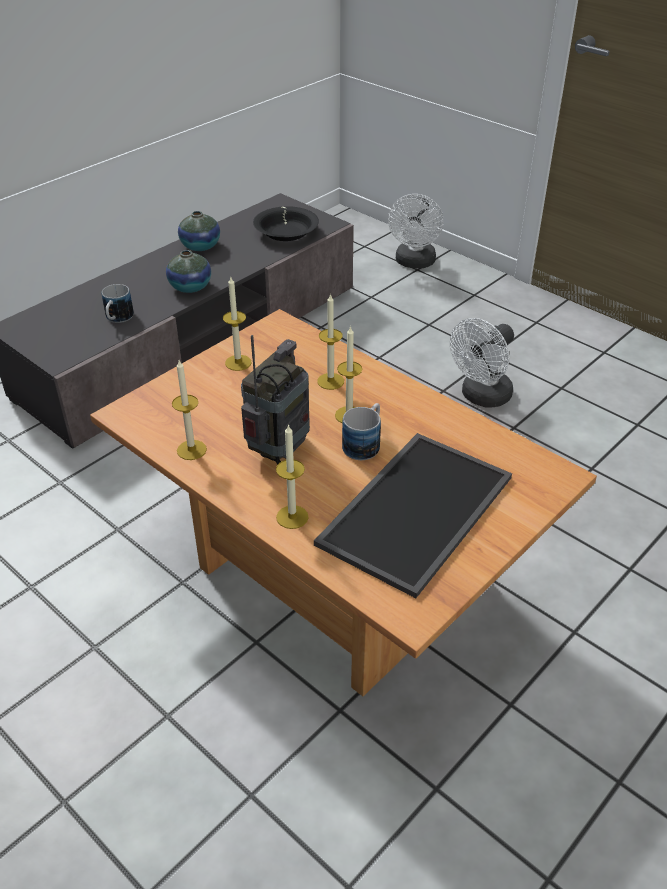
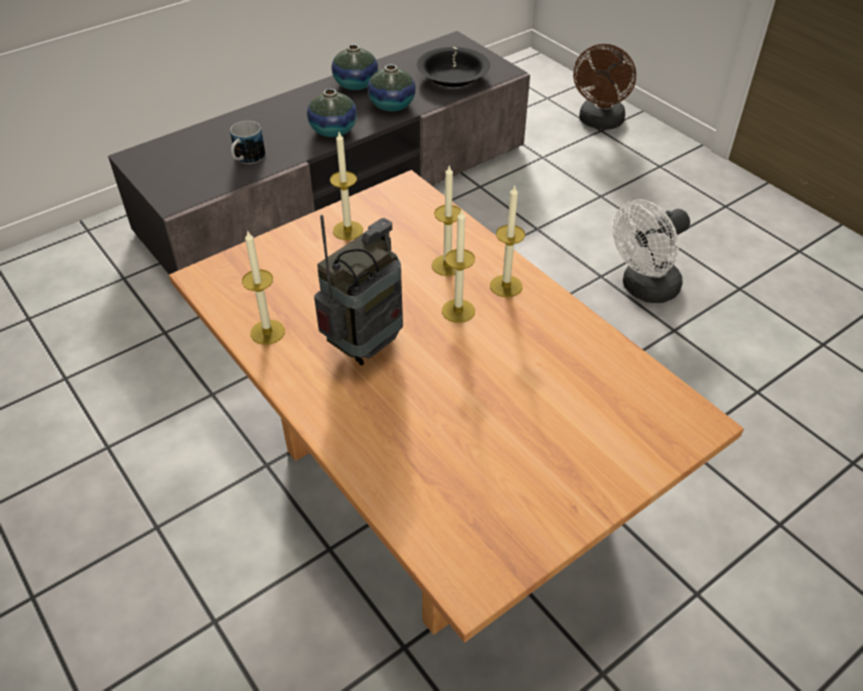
camera: 10 degrees right, 5 degrees up
candle [276,424,309,529] -> candle moved to [490,185,525,297]
tray [314,433,512,598] -> none
mug [342,403,381,460] -> none
white fan [388,194,444,268] -> brown fan [573,44,636,130]
none -> vase [368,65,416,111]

